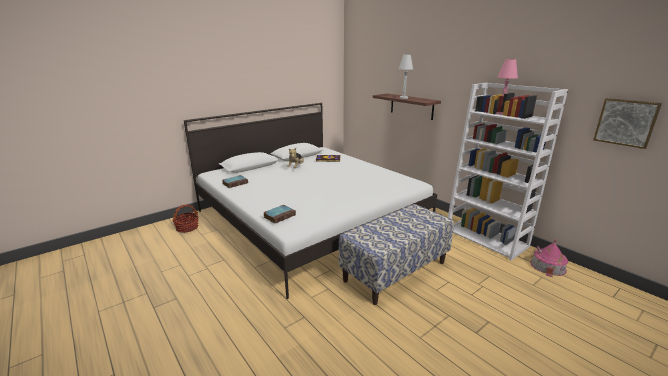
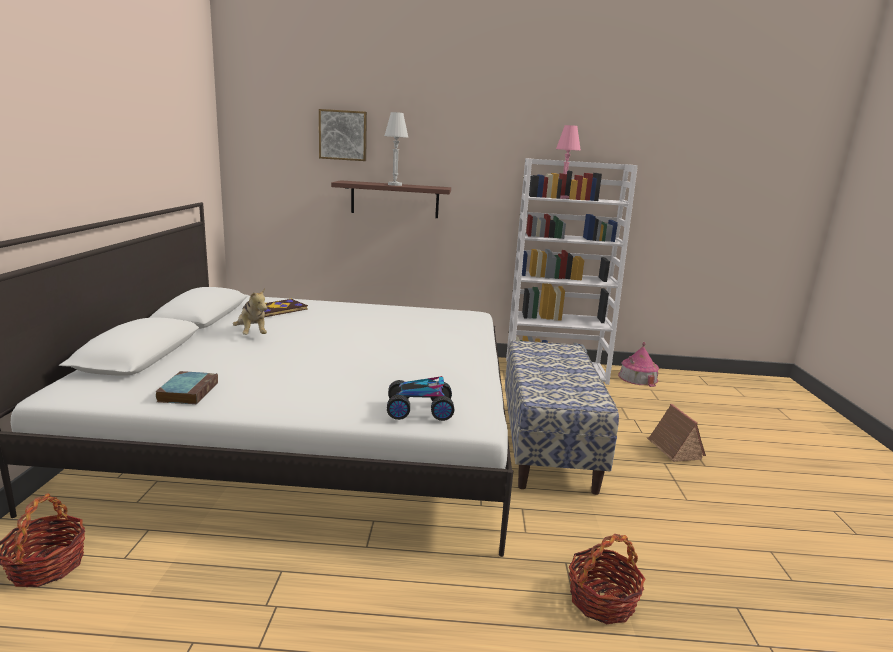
camera: 50 degrees left, 5 degrees down
book [263,205,296,224] -> toy car [387,376,454,421]
picture [593,98,662,149] -> picture moved to [319,109,367,161]
none -> basket [569,534,645,624]
none -> toy house [646,404,706,462]

